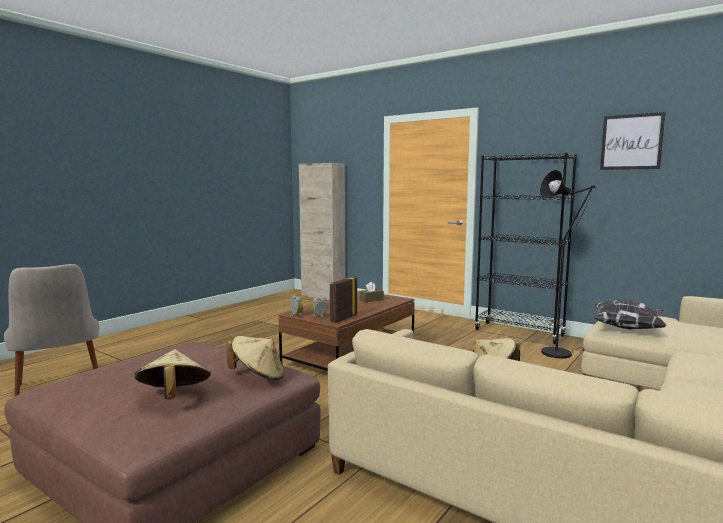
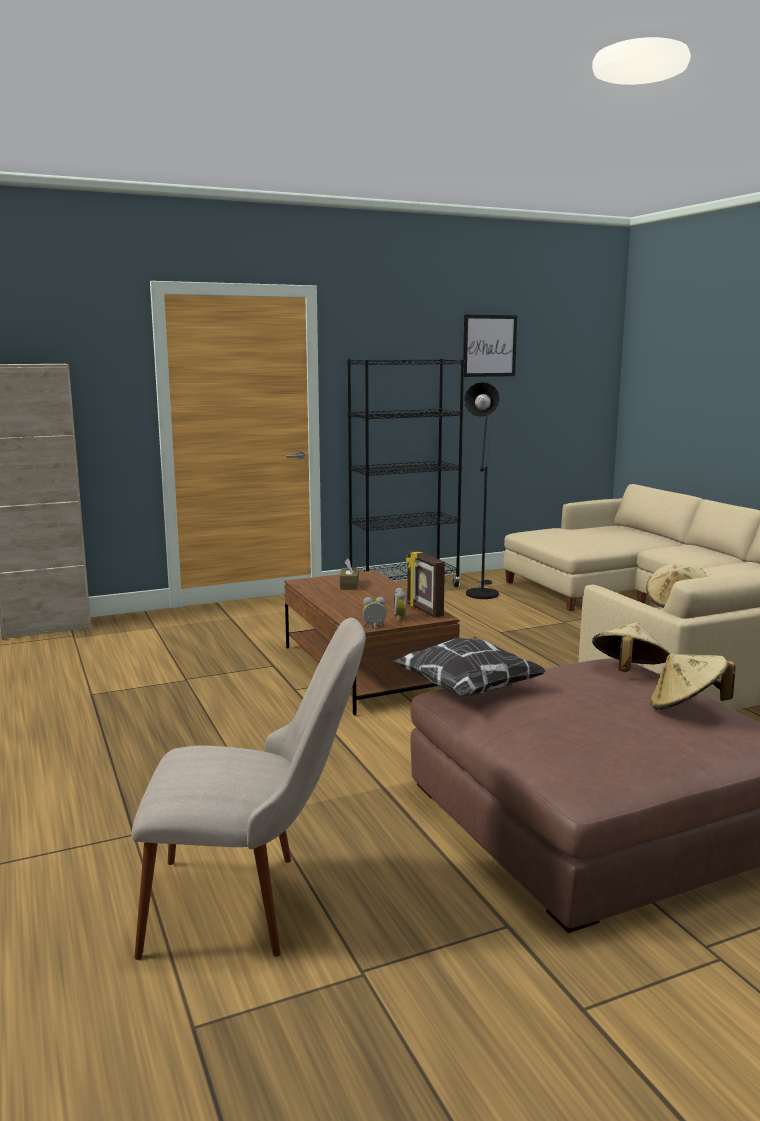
camera: 60 degrees left, 5 degrees up
pillow [593,299,667,330] -> pillow moved to [393,637,547,696]

